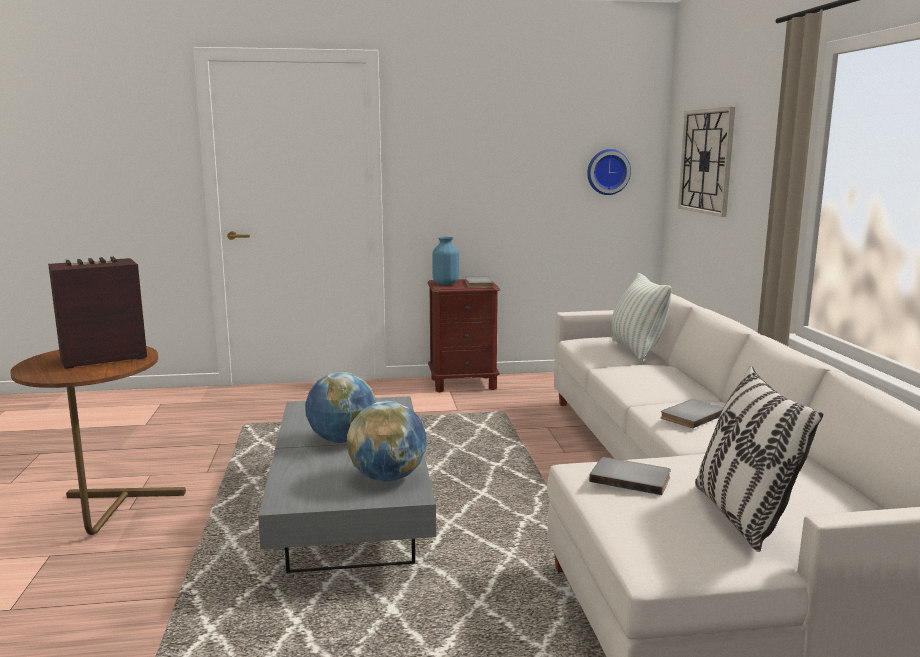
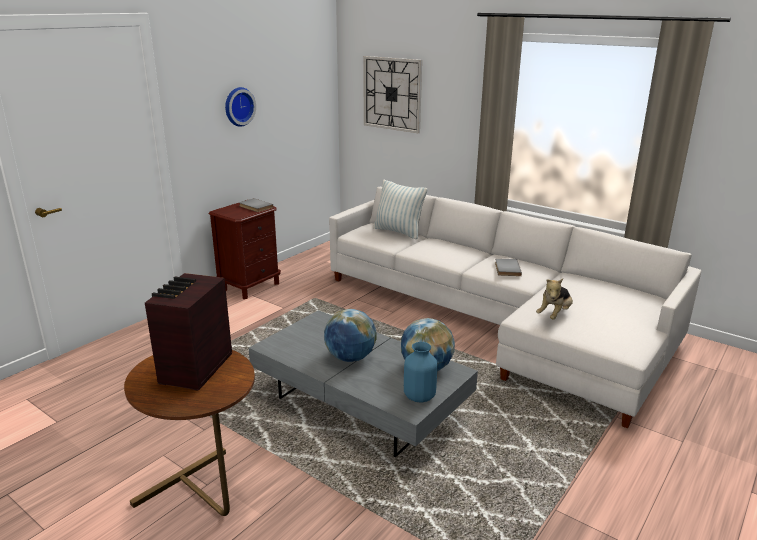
camera: 45 degrees left, 10 degrees up
blue vase [432,237,459,285] -> blue vase moved to [404,342,438,403]
wall clock [587,149,631,195] -> wall clock moved to [225,87,256,127]
grey book [589,457,671,495] -> plush toy [536,279,573,319]
pillow [695,366,823,552] -> none

